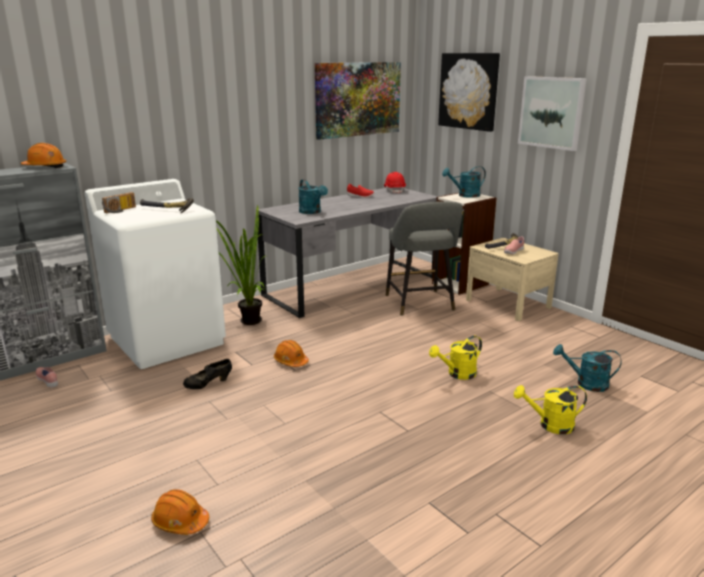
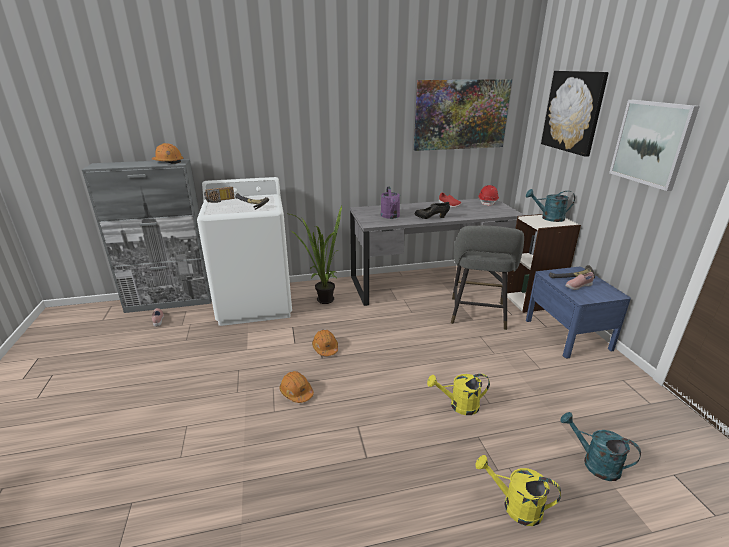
camera: 25 degrees right, 5 degrees up
orange hard hat [151,489,209,535] -> orange hard hat moved to [280,371,314,403]
black shoe [183,359,232,389] -> black shoe moved to [415,202,450,219]
turquoise watering can [298,179,328,214] -> purple watering can [381,187,400,219]
beige nightstand [466,238,559,321] -> blue nightstand [526,267,631,358]

